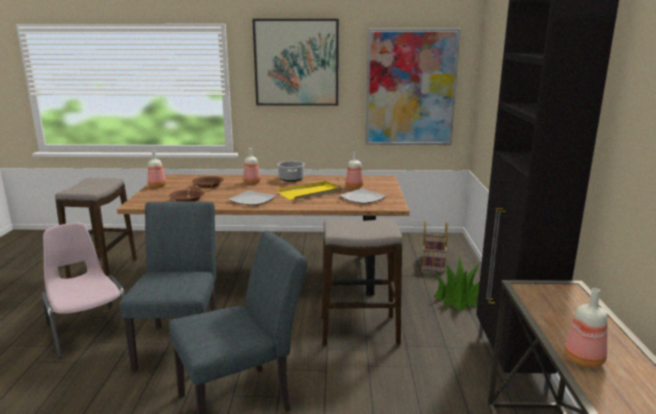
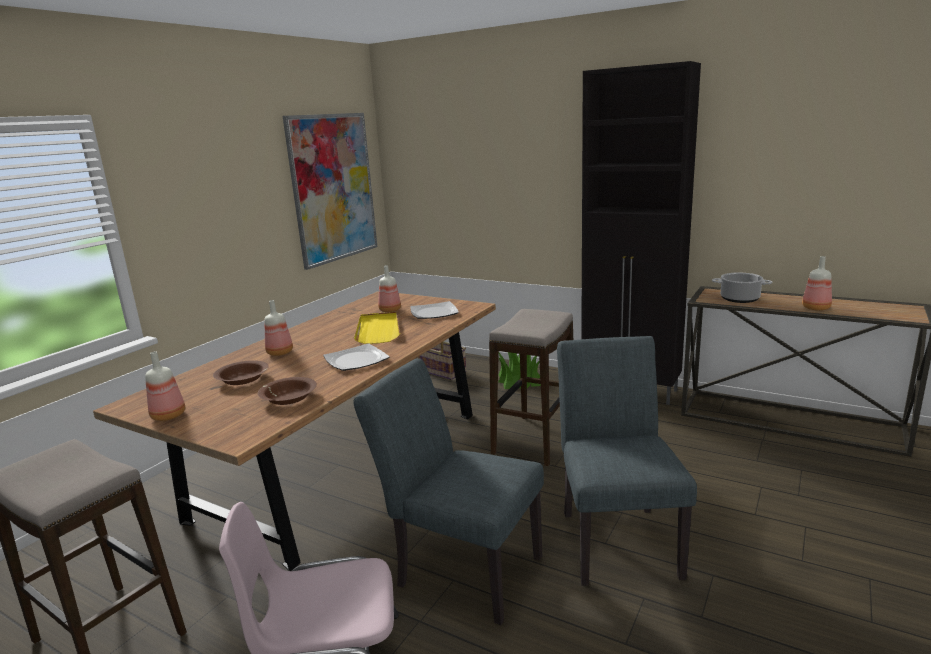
camera: 60 degrees left, 0 degrees up
picture [252,19,339,106] -> none
cooking pot [277,161,305,182] -> cooking pot moved to [712,272,772,303]

